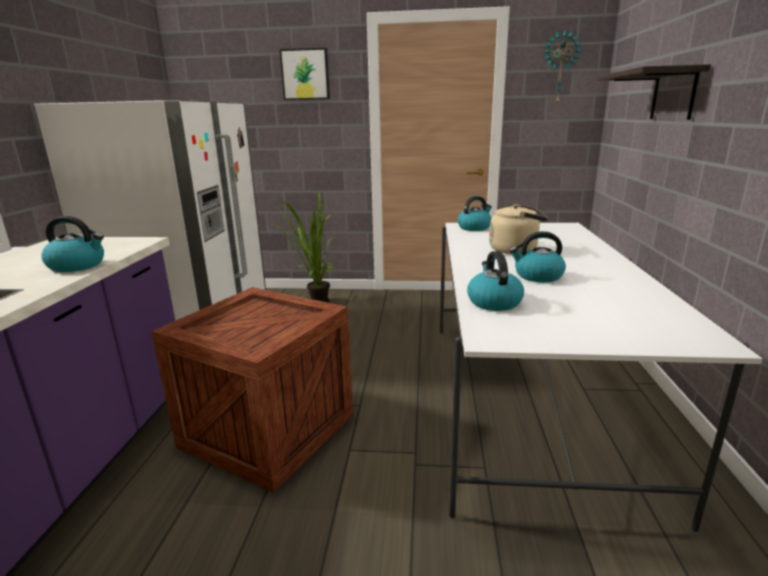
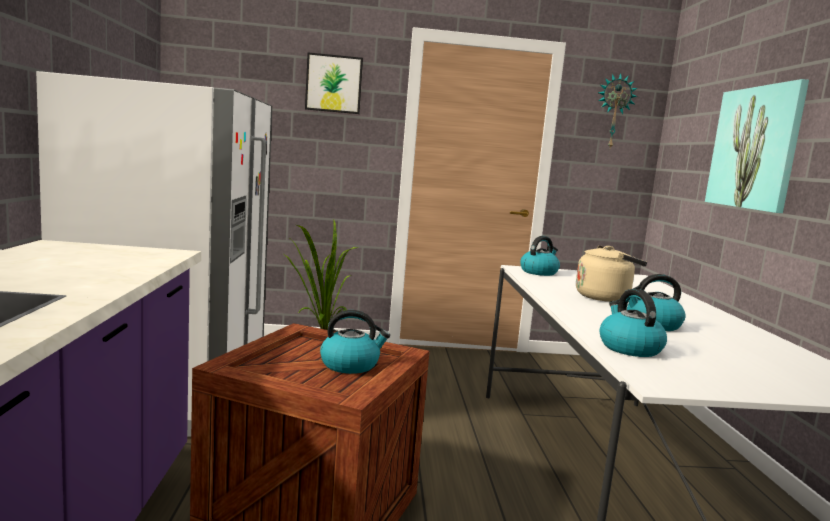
camera: 10 degrees left, 10 degrees down
kettle [42,216,104,272] -> kettle moved to [320,310,390,374]
shelf [598,64,711,120] -> picture [705,79,809,213]

